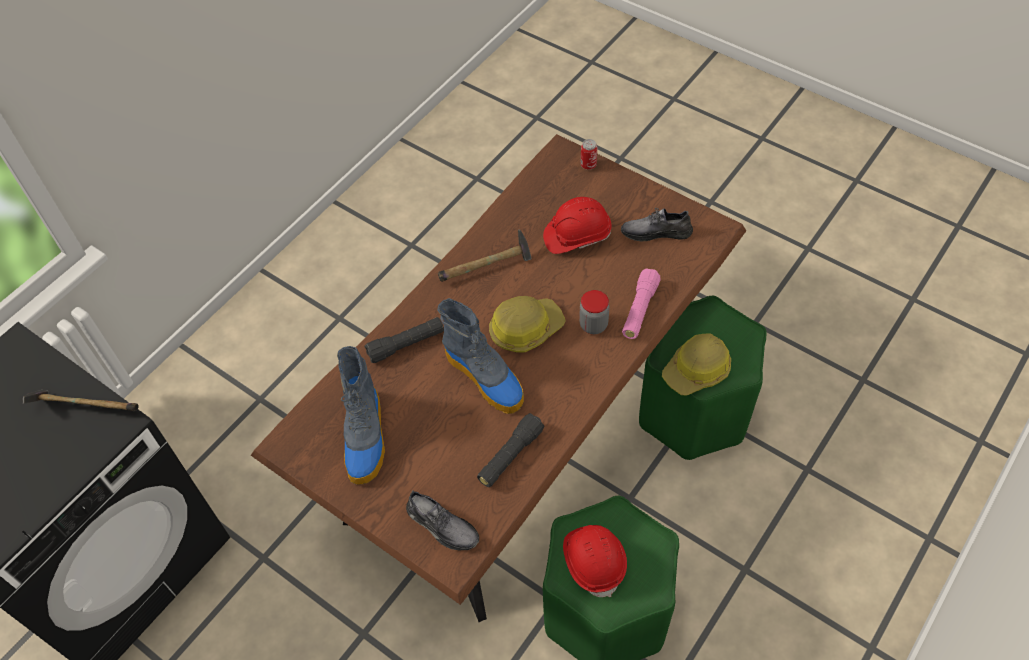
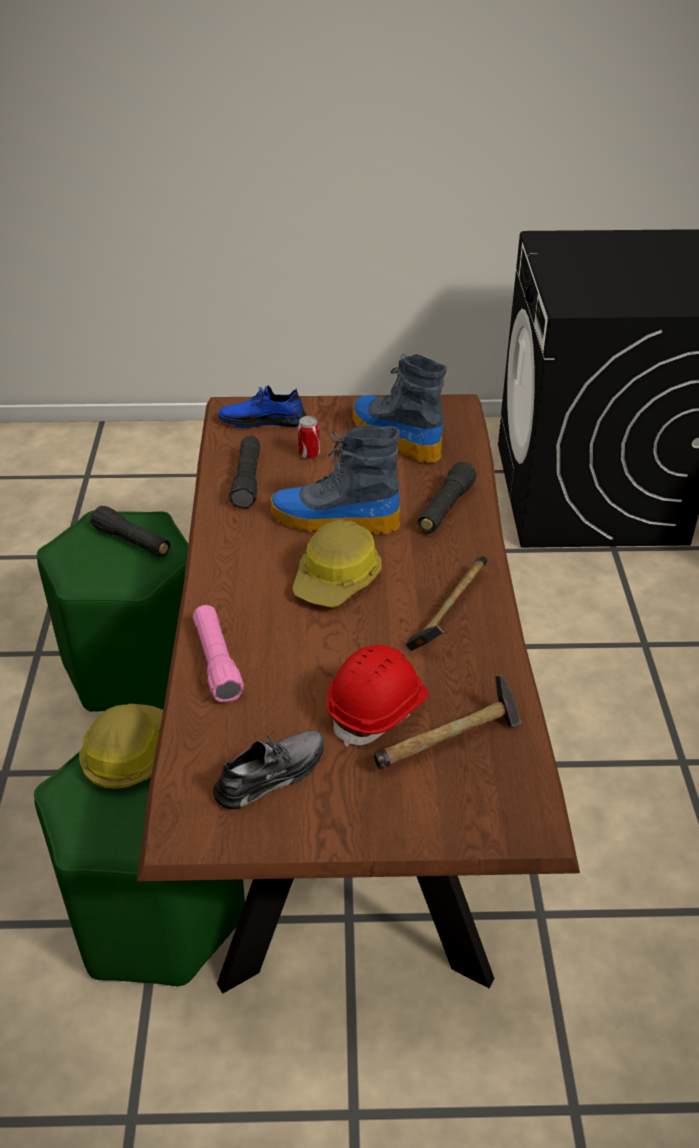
camera: 140 degrees right, 15 degrees down
hammer [23,390,139,411] -> hammer moved to [374,675,521,769]
grey shoe [406,490,479,550] -> blue shoe [219,385,306,428]
red hard hat [563,525,627,597] -> black flashlight [91,506,170,557]
jar [579,290,610,334] -> none
can [581,139,597,170] -> can moved to [297,416,320,459]

